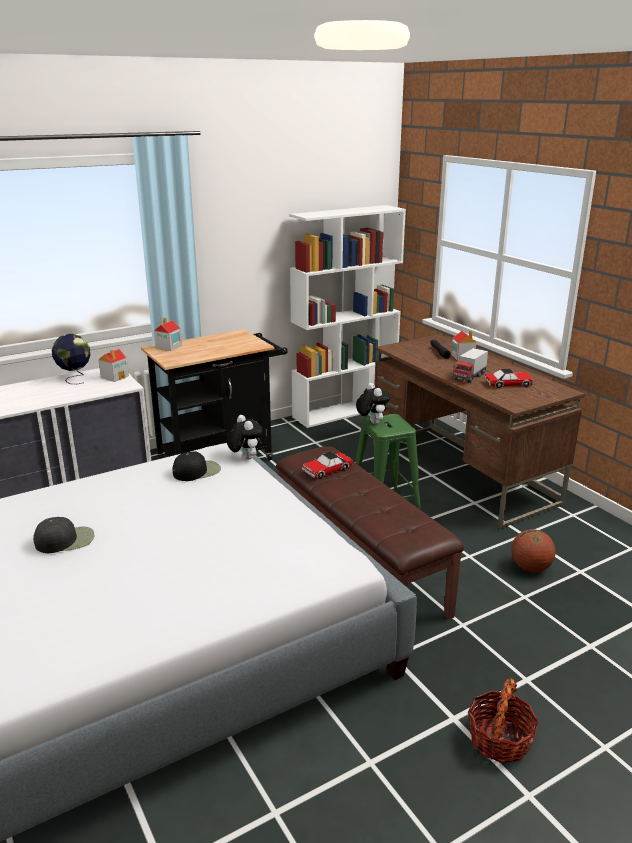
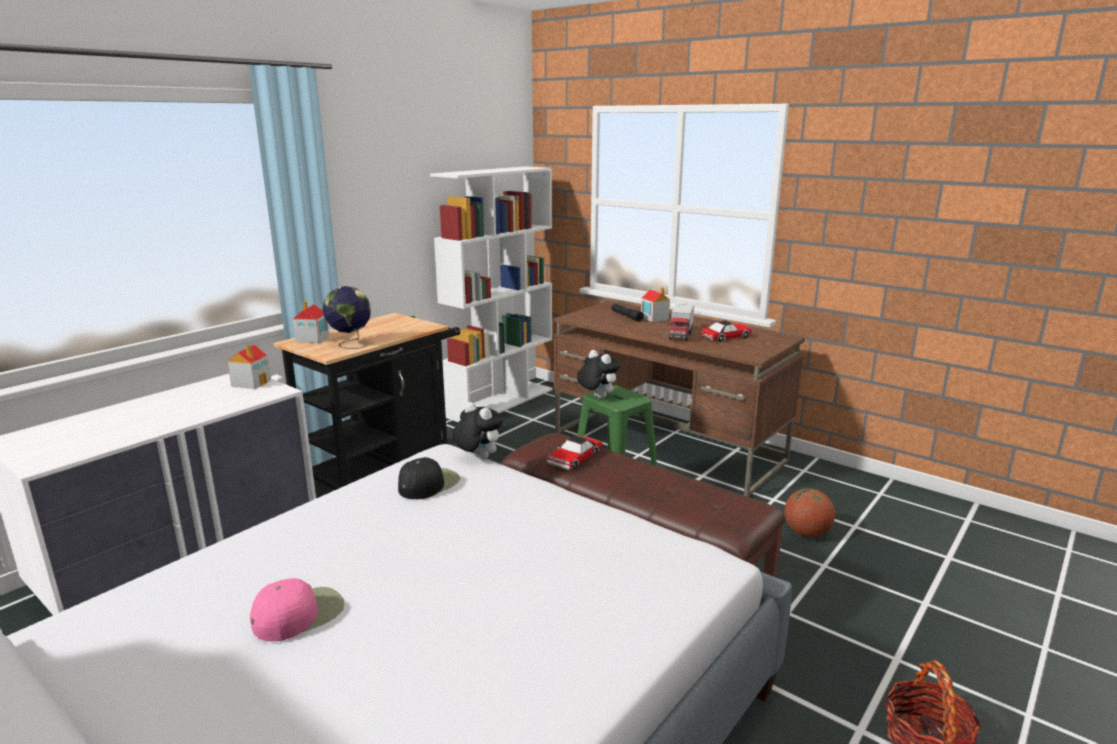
camera: 20 degrees left, 5 degrees down
black cap [33,517,94,553] -> pink cap [250,578,344,641]
globe [52,334,90,384] -> globe moved to [323,286,371,349]

